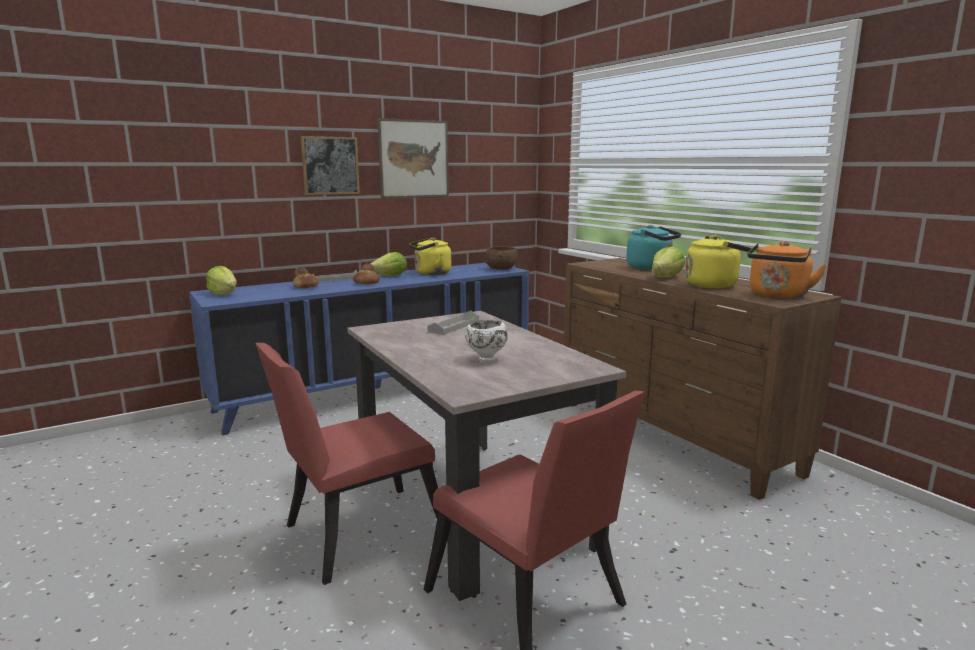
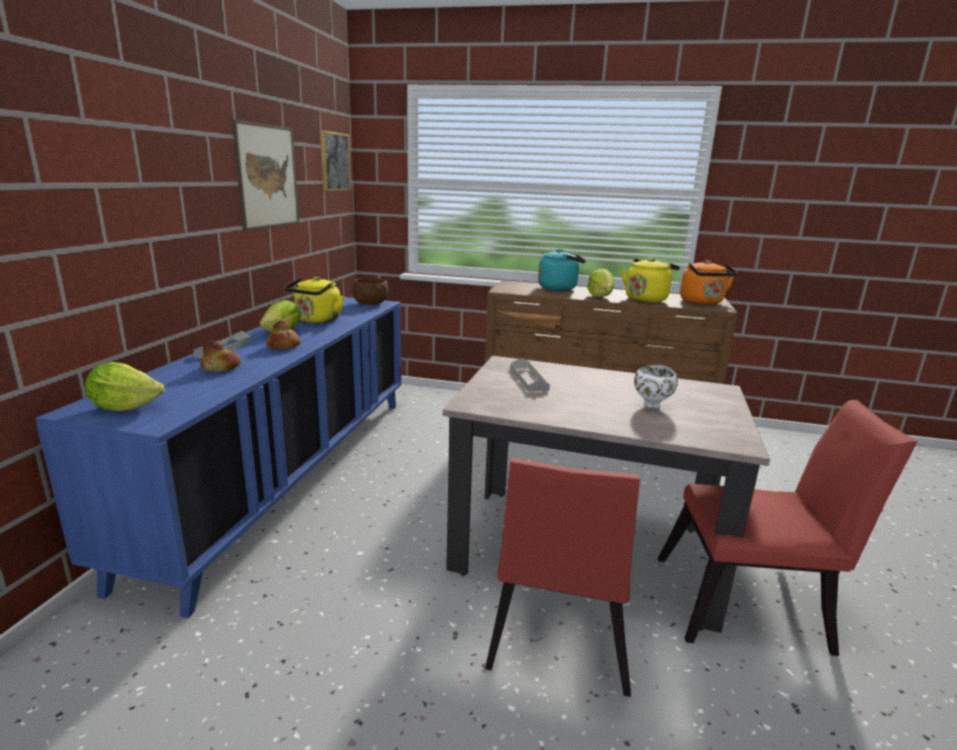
camera: 45 degrees left, 5 degrees up
picture [301,136,360,195] -> picture moved to [320,130,351,191]

